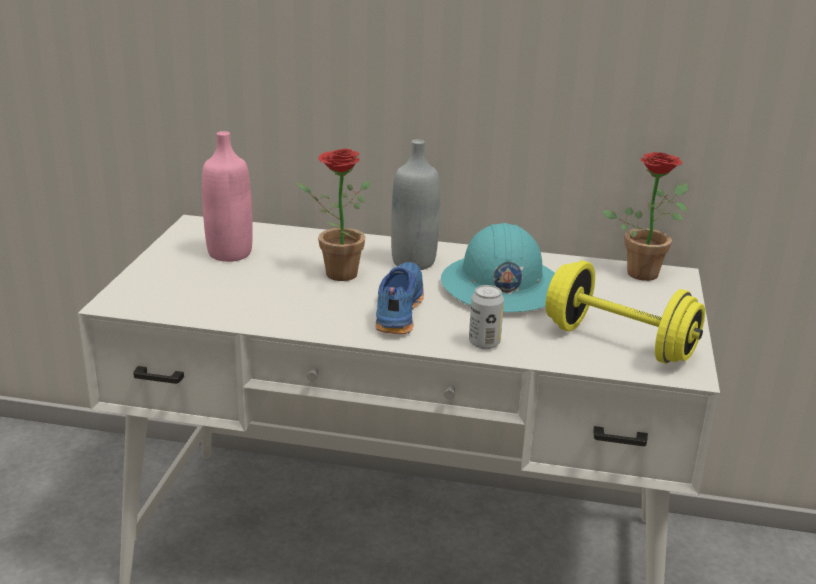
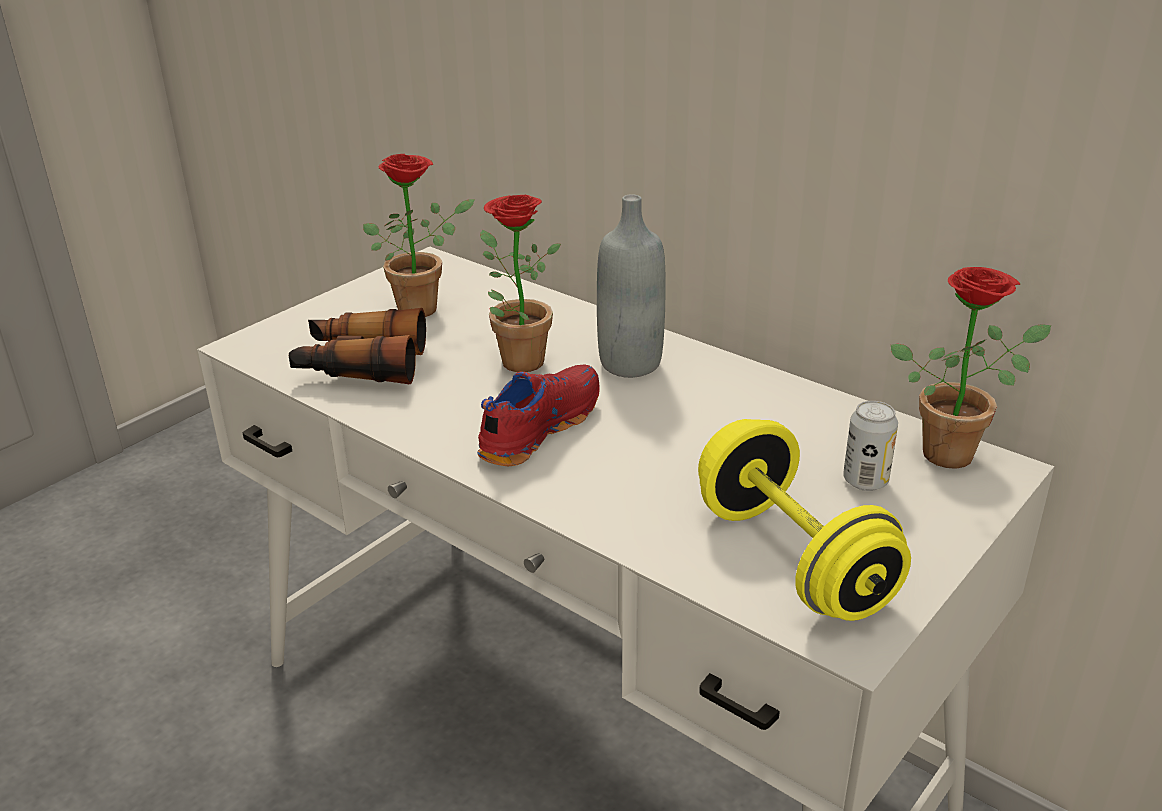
camera: 30 degrees right, 5 degrees up
pink bottle [202,131,253,262] -> potted plant [363,154,475,317]
blue shoe [376,262,424,334] -> red shoe [477,365,600,466]
turquoise hard hat [441,223,555,312] -> none
can [469,285,504,349] -> can moved to [843,401,898,491]
none -> binoculars [289,308,426,384]

